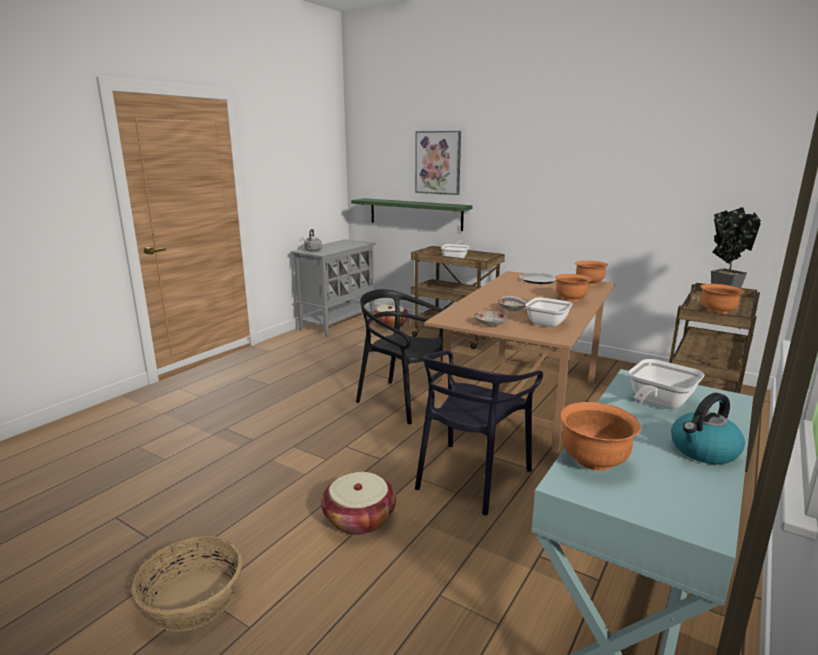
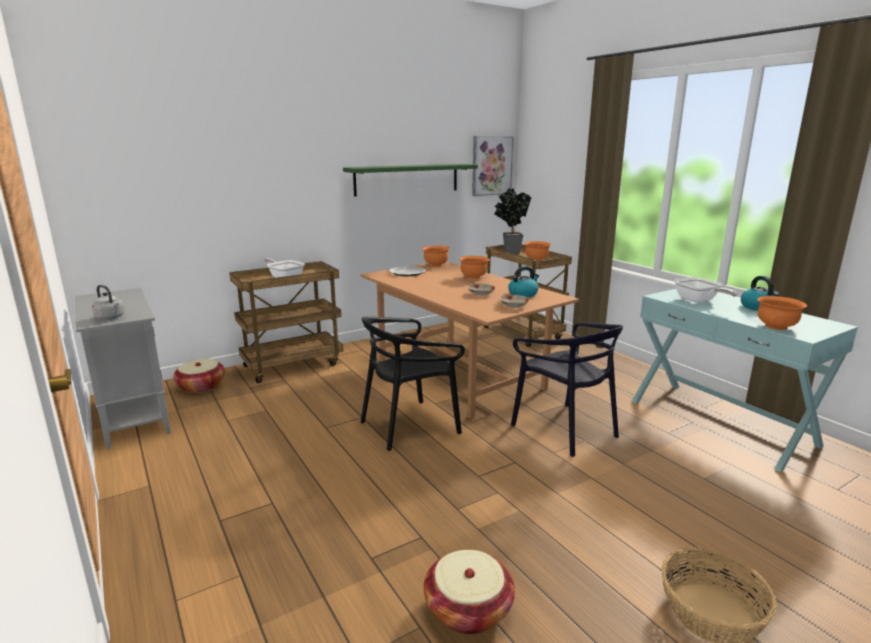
camera: 65 degrees left, 0 degrees up
basket [321,472,396,535] -> basket moved to [424,550,515,634]
green shelf [351,198,473,231] -> green shelf moved to [343,164,478,197]
picture [415,131,461,195] -> picture moved to [472,136,514,196]
frying pan [502,296,573,327] -> kettle [508,266,539,297]

